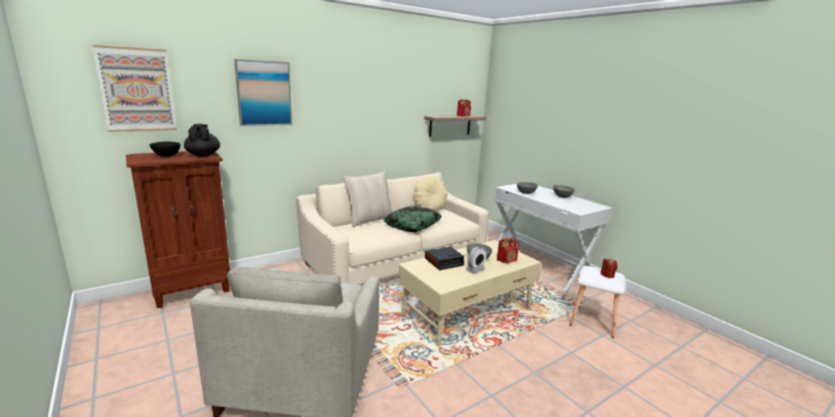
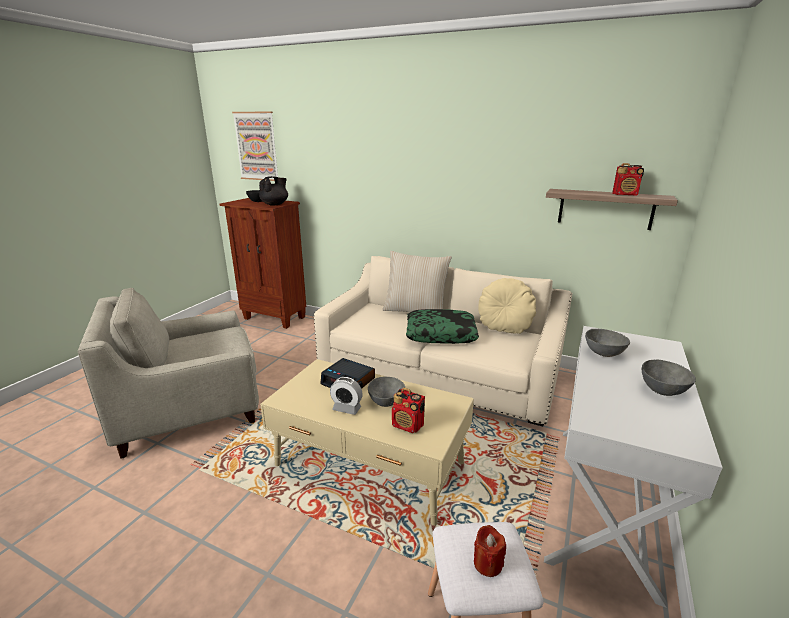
camera: 60 degrees right, 5 degrees up
picture [234,59,292,126] -> none

